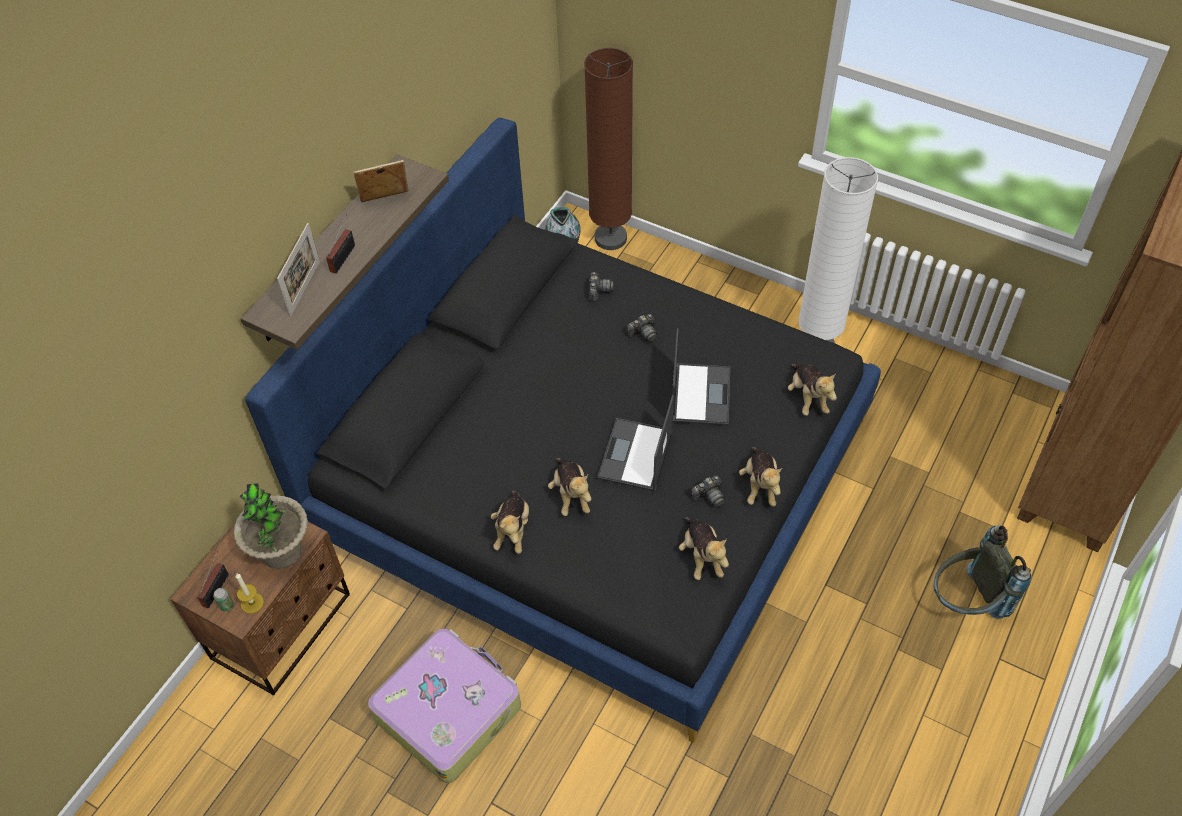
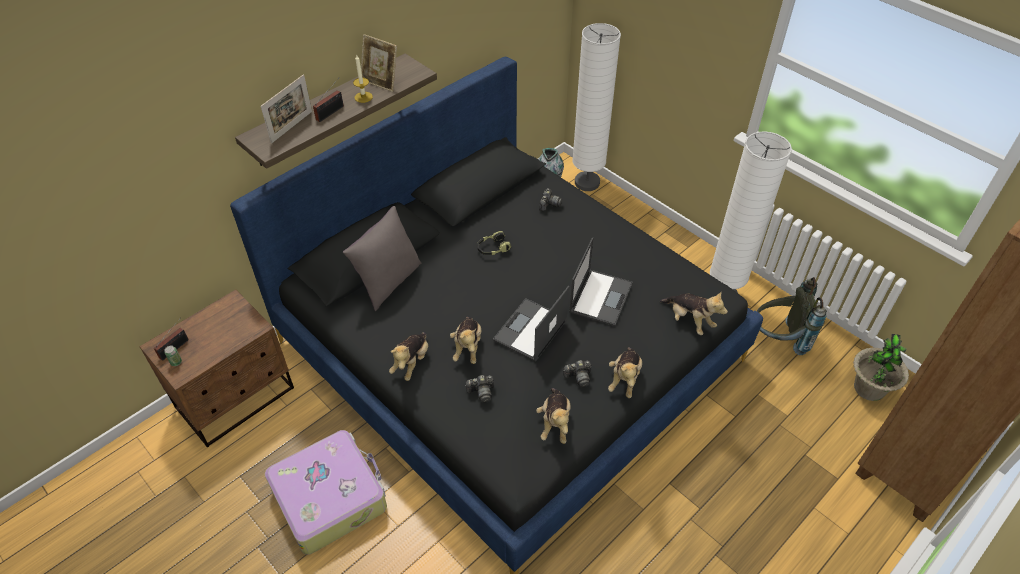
camera: 15 degrees right, 5 degrees down
potted plant [234,483,308,569] -> potted plant moved to [853,334,909,401]
candle [236,574,264,614] -> candle moved to [353,55,373,103]
picture frame [353,160,409,203] -> picture frame turned 150 degrees counterclockwise [361,34,397,92]
brown floor lamp [584,48,633,250] -> white floor lamp [572,23,621,191]
camera [627,314,657,342] -> camera moved to [465,375,494,403]
plush toy [788,364,837,416] -> plush toy turned 45 degrees counterclockwise [659,292,728,335]
grey backpack [934,525,1032,619] -> grey backpack moved to [757,277,827,355]
none -> grey pillow [343,206,422,311]
none -> headphones [477,231,511,255]

